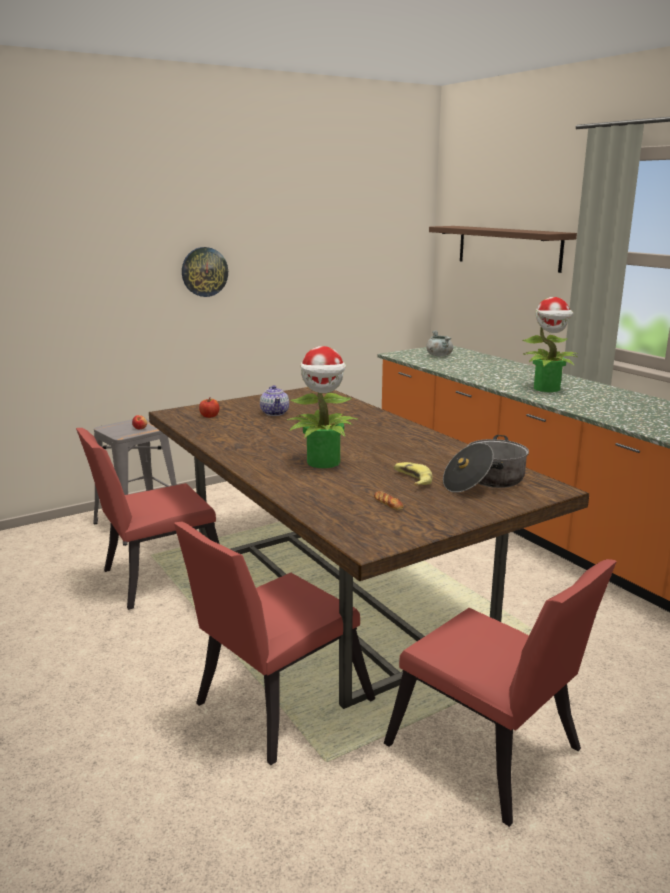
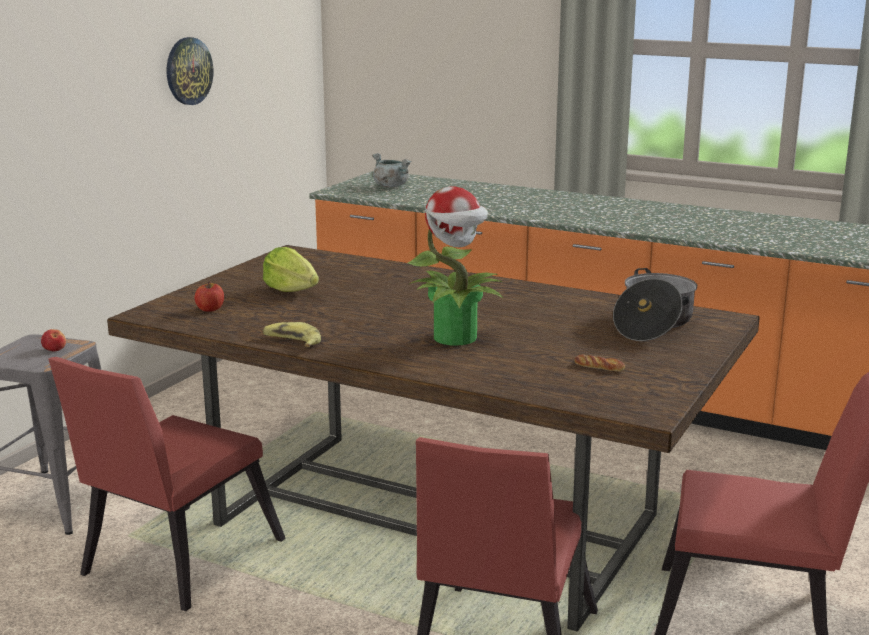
camera: 30 degrees left, 0 degrees up
wall clock [182,247,228,297] -> wall clock moved to [167,37,213,105]
teapot [260,385,289,416] -> lettuce [263,247,319,292]
banana [394,462,432,486] -> banana moved to [263,322,321,347]
shelf [429,226,577,273] -> none
potted plant [523,297,578,392] -> none

